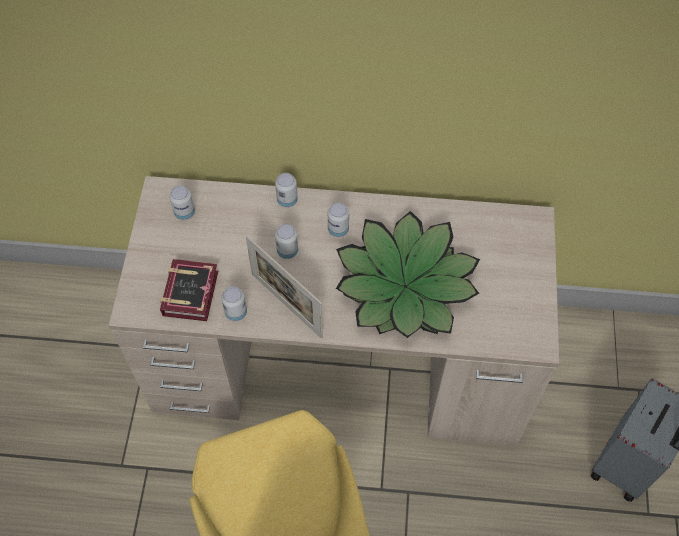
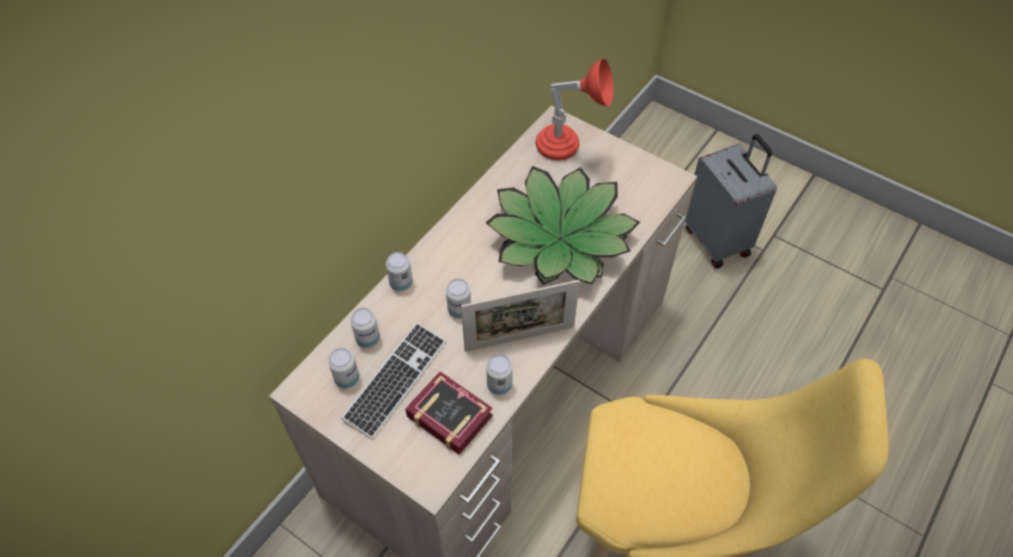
camera: 60 degrees left, 5 degrees down
can [328,202,349,237] -> can moved to [350,308,380,348]
none -> keyboard [341,322,446,439]
none -> red table lamp [536,59,613,160]

